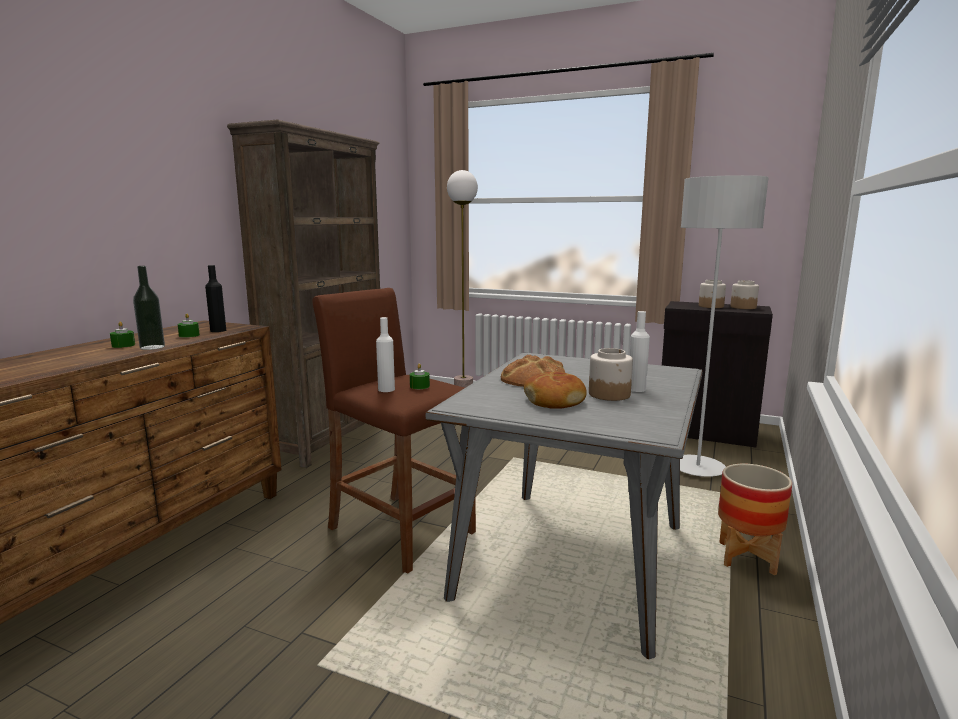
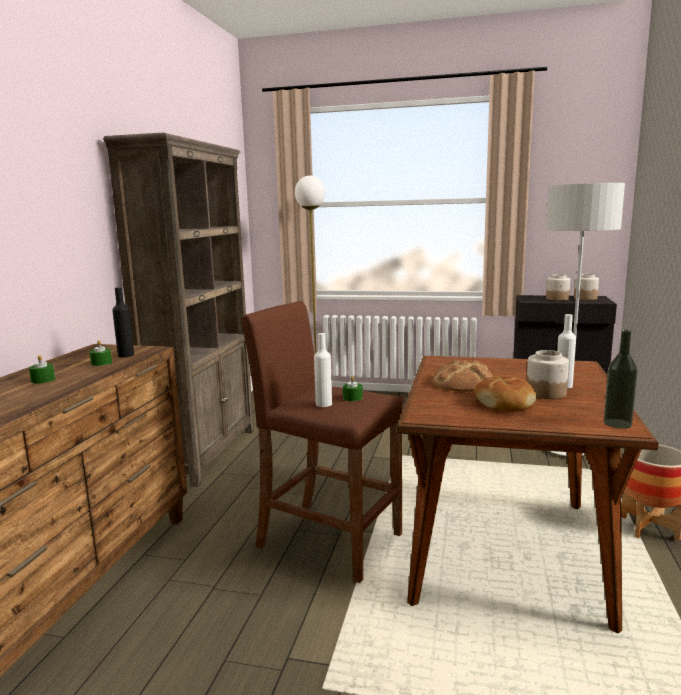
camera: 10 degrees left, 0 degrees up
bottle [133,266,165,350] -> bottle moved to [604,330,638,429]
grey dining table [426,353,703,659] -> brown dining table [397,356,659,633]

